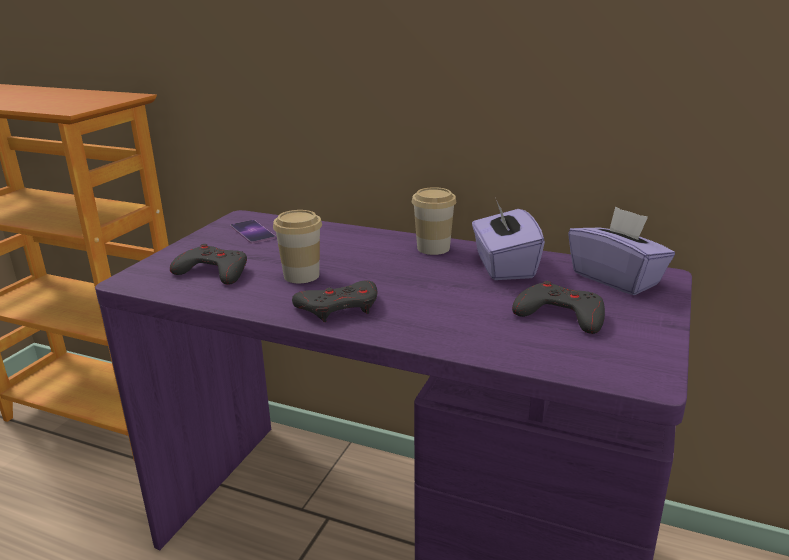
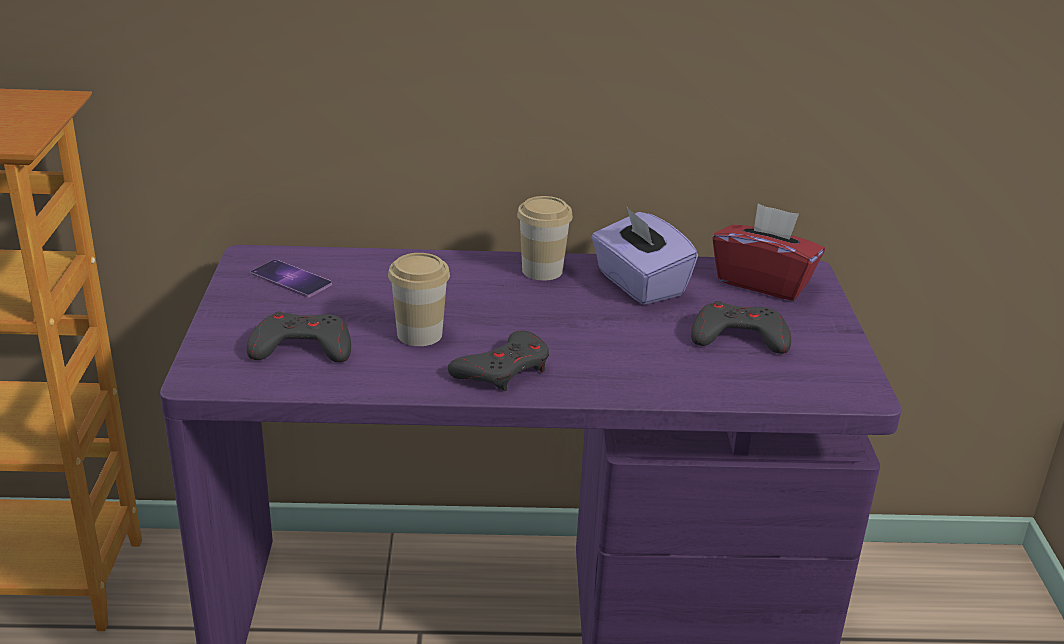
camera: 25 degrees left, 5 degrees up
purple tissue box [568,206,675,295] -> red tissue box [712,203,825,301]

